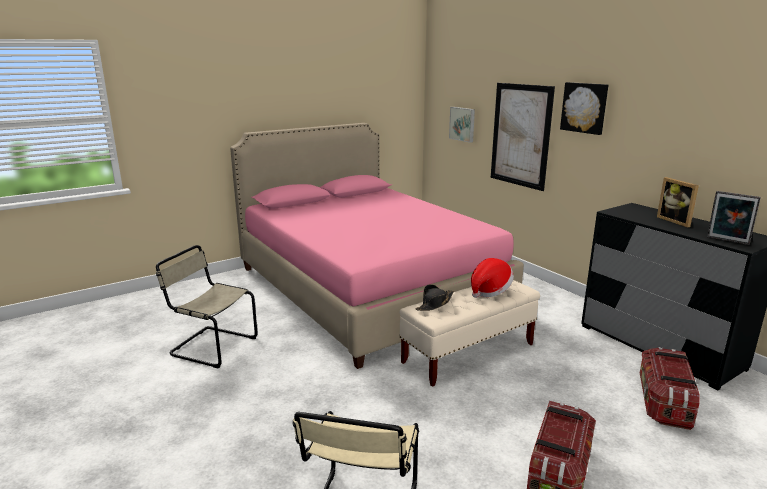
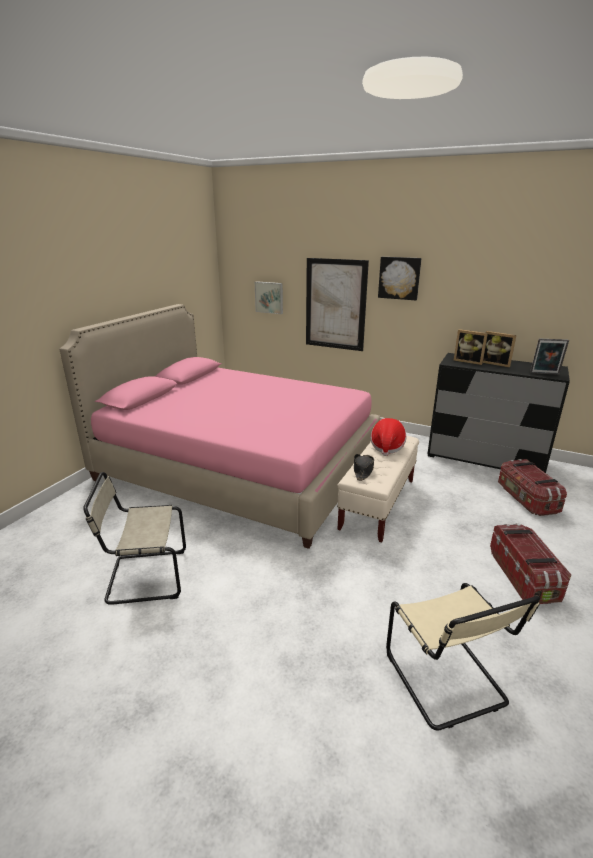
camera: 30 degrees left, 5 degrees up
none -> picture frame [454,329,488,365]

